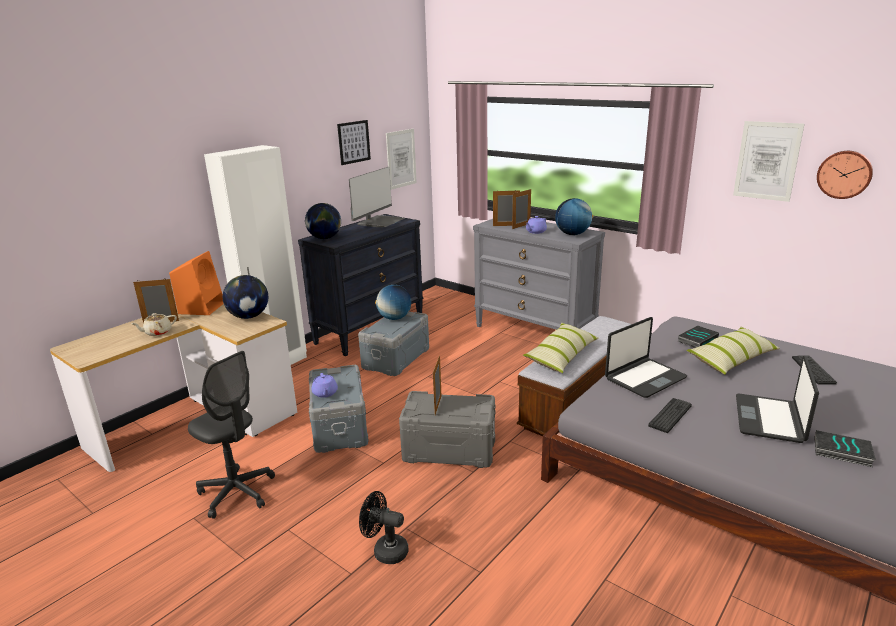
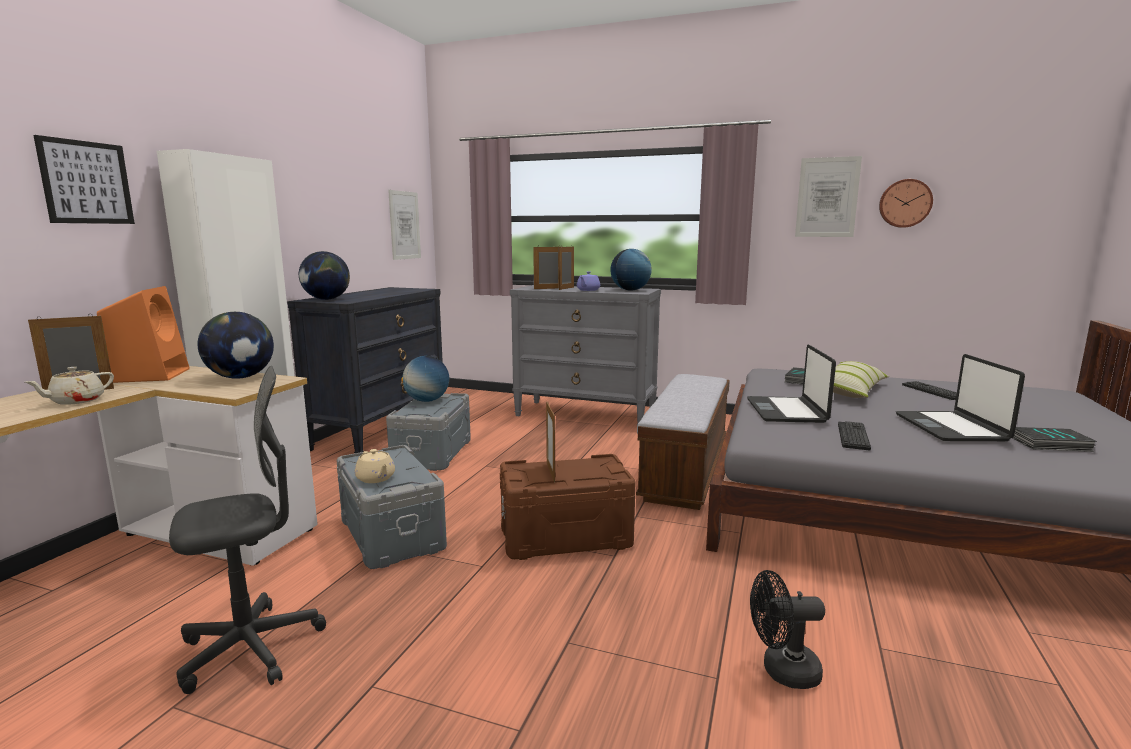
camera: 20 degrees left, 10 degrees down
grey office chair [188,351,275,519] -> grey office chair turned 45 degrees counterclockwise [169,366,326,694]
purple teapot [311,373,338,398] -> beige teapot [355,449,395,483]
picture [337,120,371,165] -> picture moved to [33,135,135,224]
monitor [349,167,405,227] -> none
black fan [359,491,408,564] -> black fan moved to [750,570,825,689]
grey storage box [399,391,495,468] -> brown storage box [500,454,636,560]
pillow [523,323,599,373] -> none
laptop [605,317,687,398] -> laptop turned 150 degrees clockwise [747,344,836,423]

